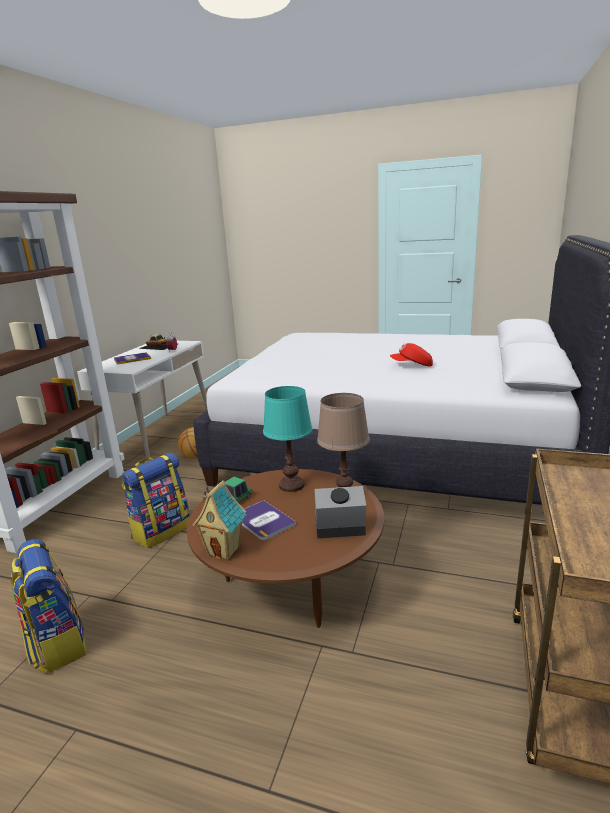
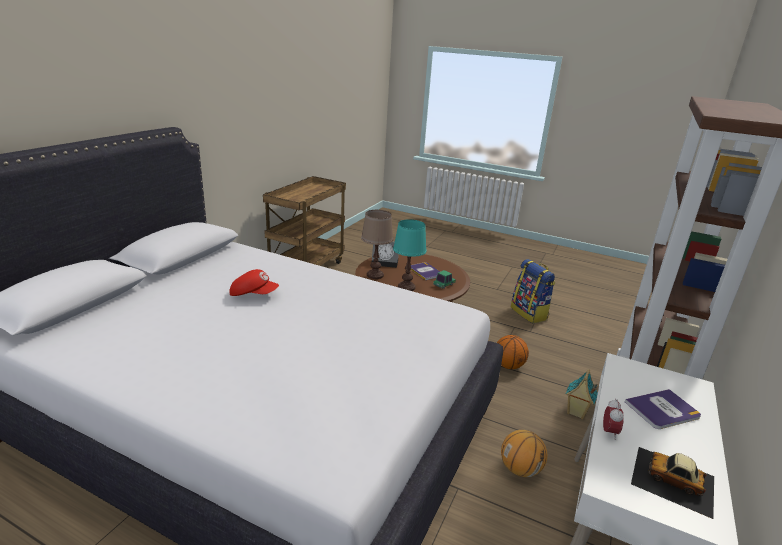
camera: 175 degrees left, 5 degrees up
backpack [122,453,190,548] -> basketball [497,335,529,369]
toy house [193,480,246,560] -> toy house moved to [566,369,598,419]

